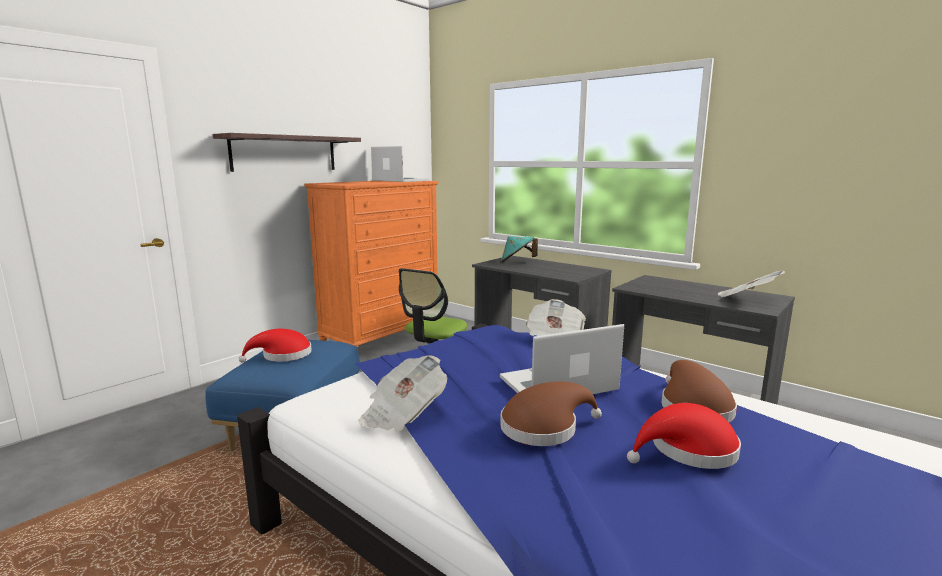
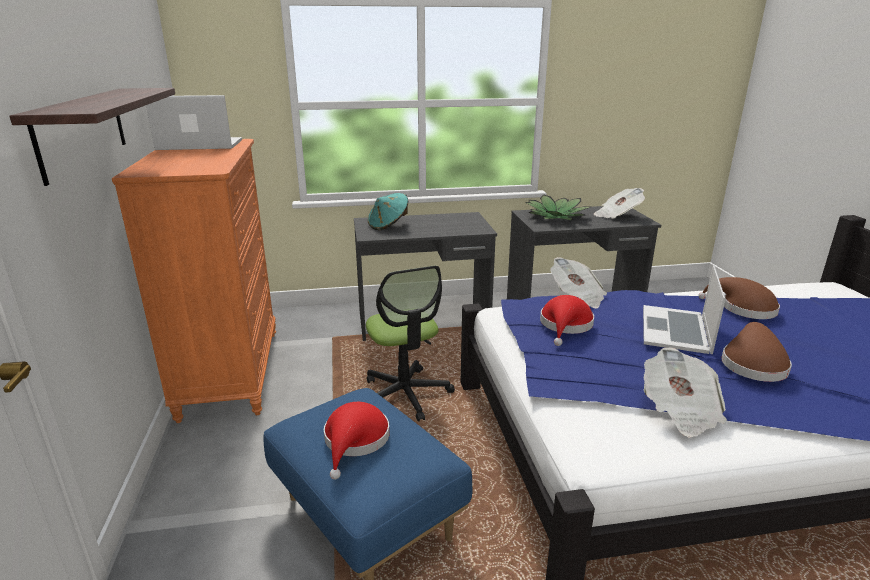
camera: 50 degrees left, 10 degrees up
red hat [627,403,741,469] -> red hat moved to [540,295,594,346]
none -> potted plant [525,194,590,220]

